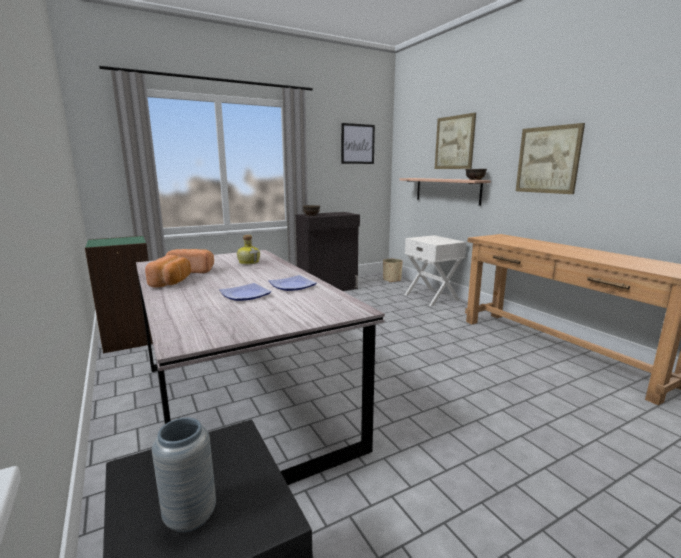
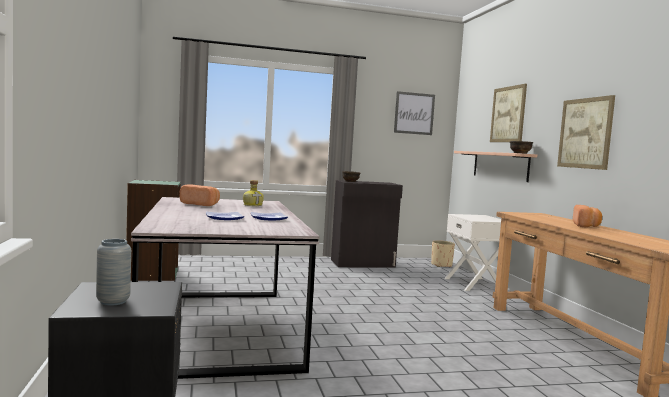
camera: 15 degrees right, 10 degrees down
bread [145,255,191,287] -> bread moved to [573,205,602,227]

